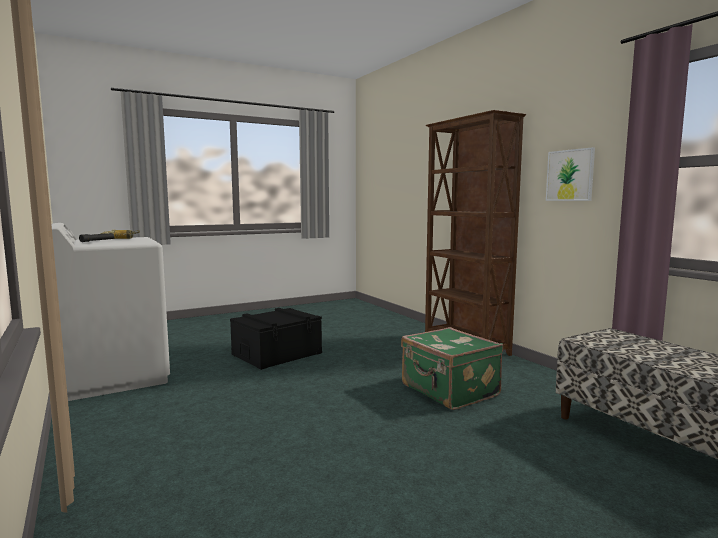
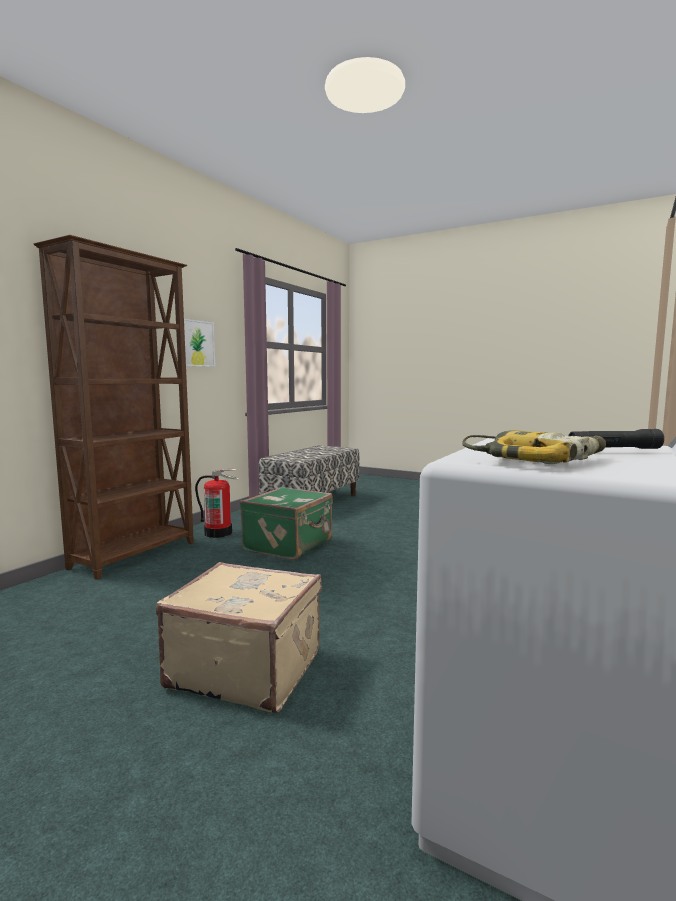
camera: 120 degrees left, 0 degrees up
black storage box [230,308,322,370] -> beige suitcase [156,562,322,713]
none -> fire extinguisher [195,469,240,538]

